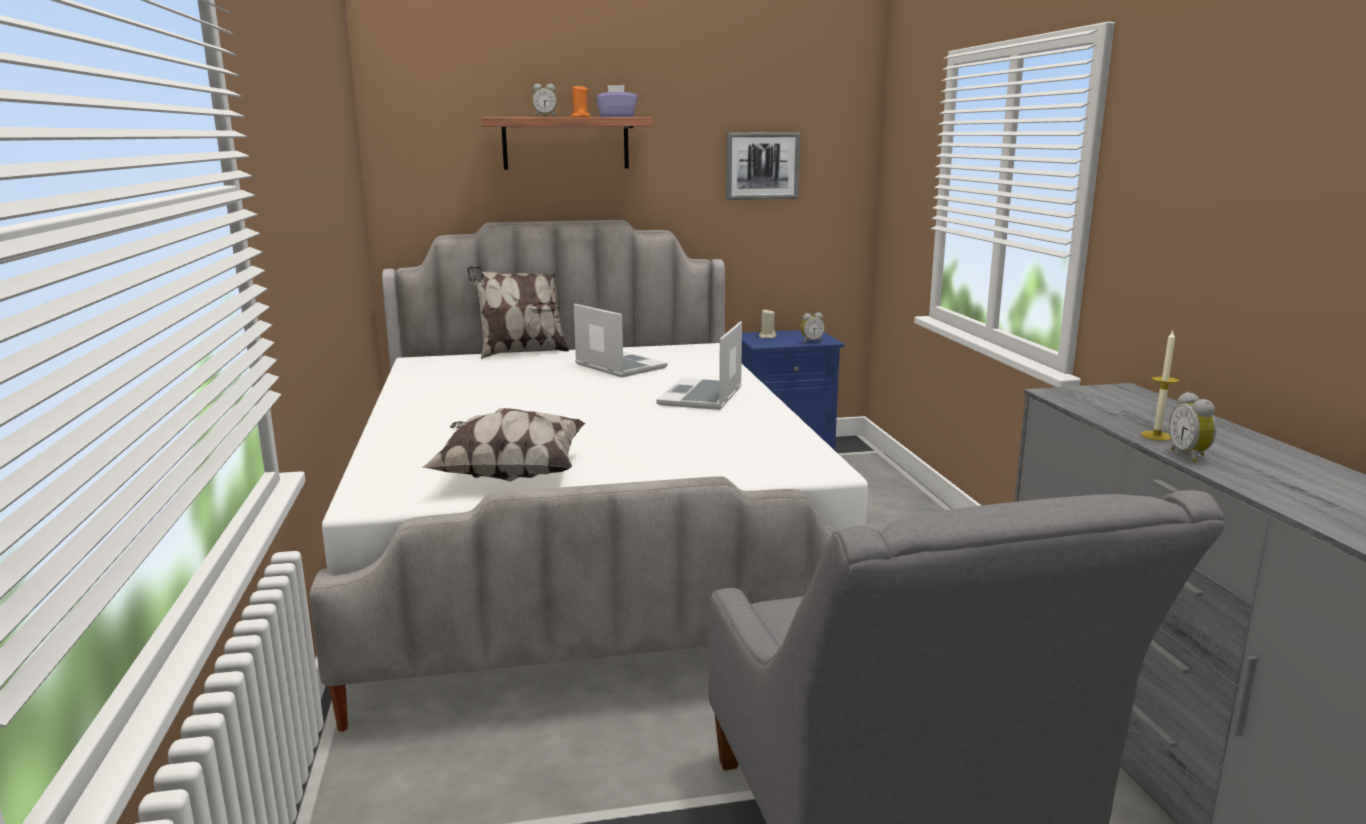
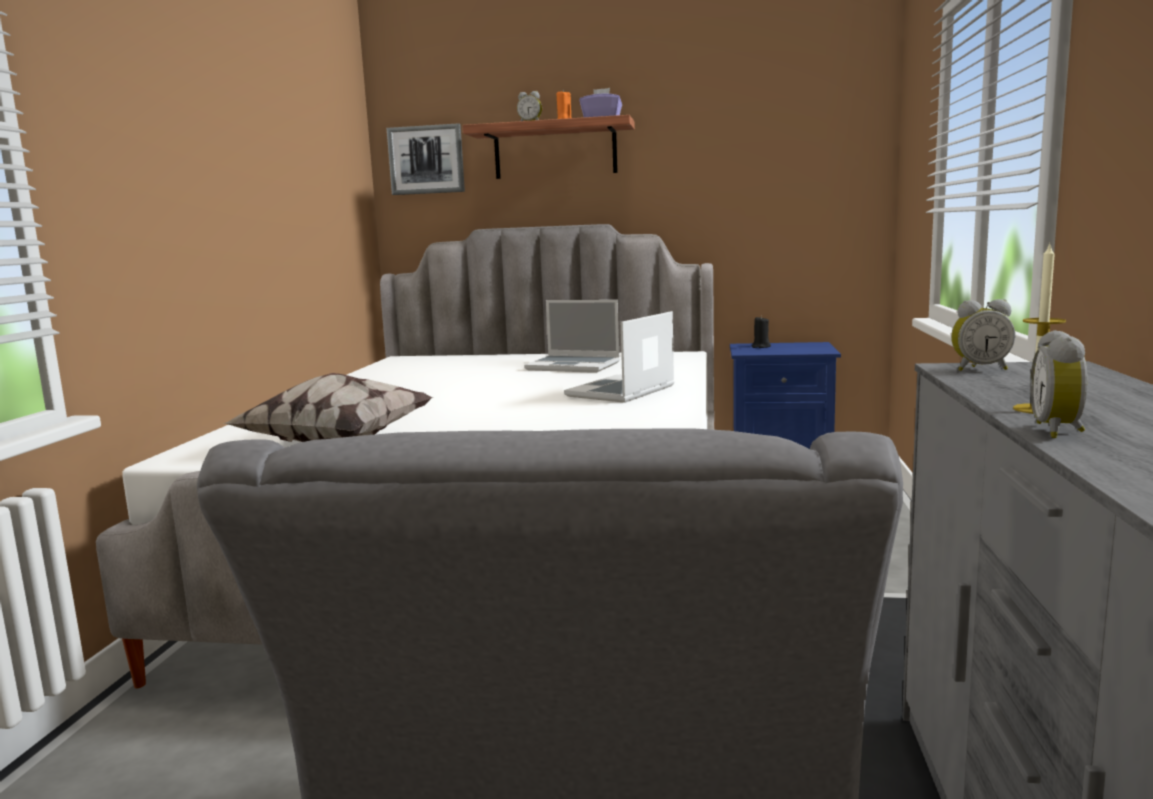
camera: 20 degrees right, 5 degrees down
pillow [467,266,569,359] -> none
laptop [574,304,667,377] -> laptop turned 135 degrees clockwise [524,300,620,373]
picture [726,132,800,200] -> picture moved to [387,123,465,195]
beige candle [759,309,776,338] -> black candle [752,316,771,348]
alarm clock [800,313,825,343] -> alarm clock moved to [951,299,1015,371]

